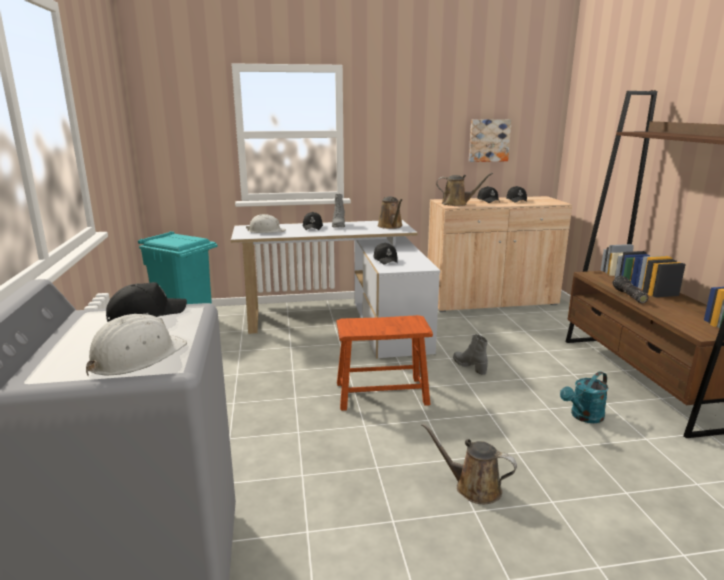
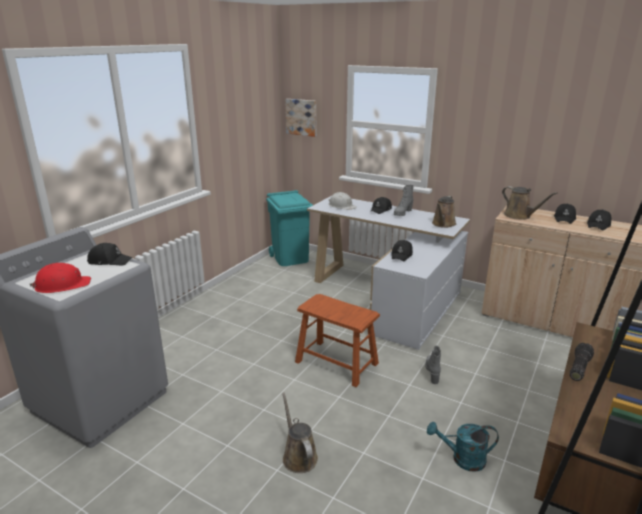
camera: 40 degrees right, 5 degrees up
white hard hat [86,314,187,376] -> red hard hat [30,263,91,293]
picture [469,119,512,162] -> picture moved to [285,99,316,137]

